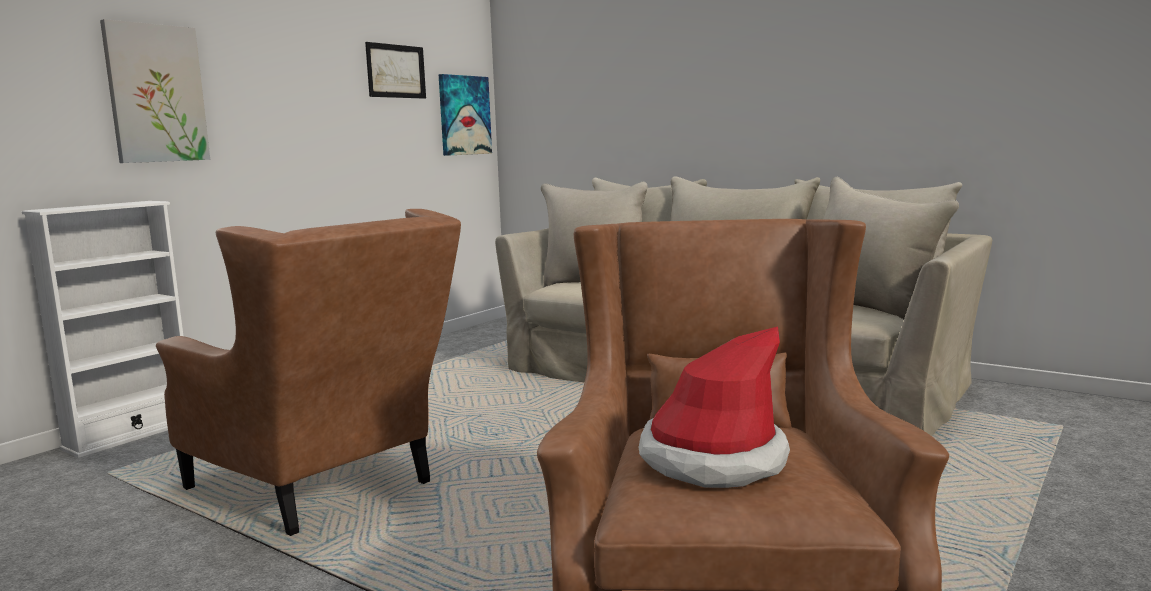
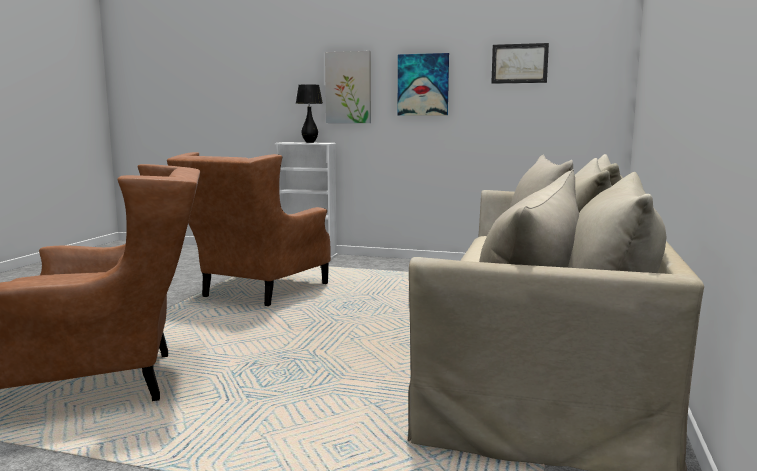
camera: 70 degrees right, 0 degrees up
picture [438,74,492,156] -> picture moved to [397,53,449,116]
hat [639,326,790,488] -> none
none -> black table lamp [296,84,323,143]

